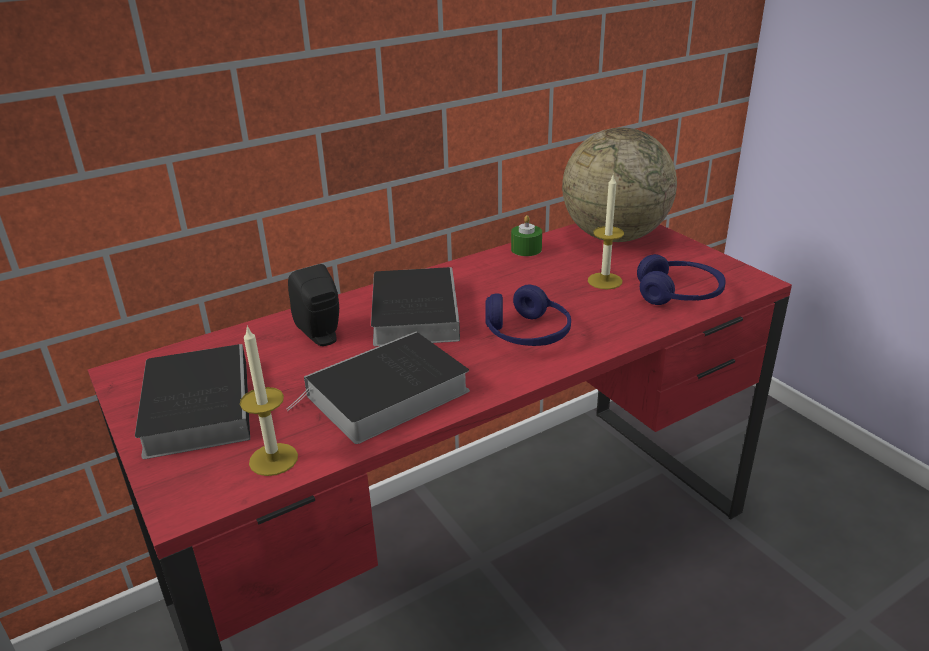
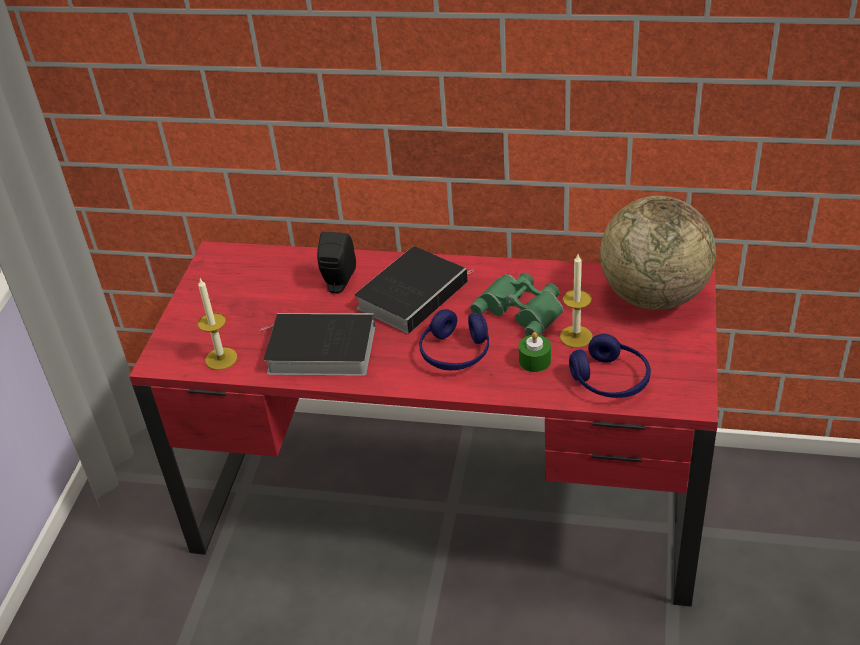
camera: 45 degrees right, 10 degrees up
book [135,344,250,459] -> none
green candle [511,215,542,256] -> green candle moved to [519,332,551,372]
none -> green binoculars [470,273,563,336]

